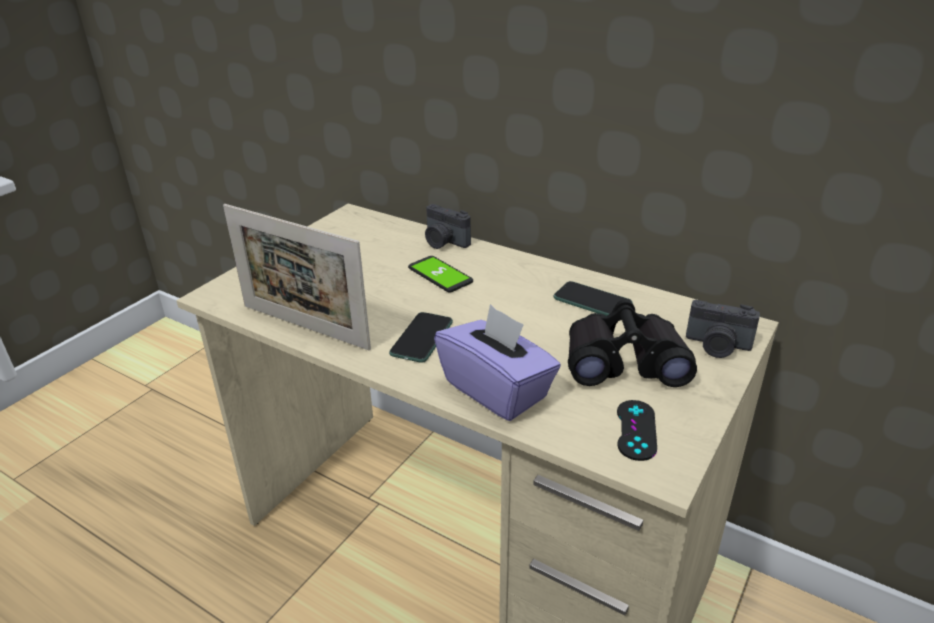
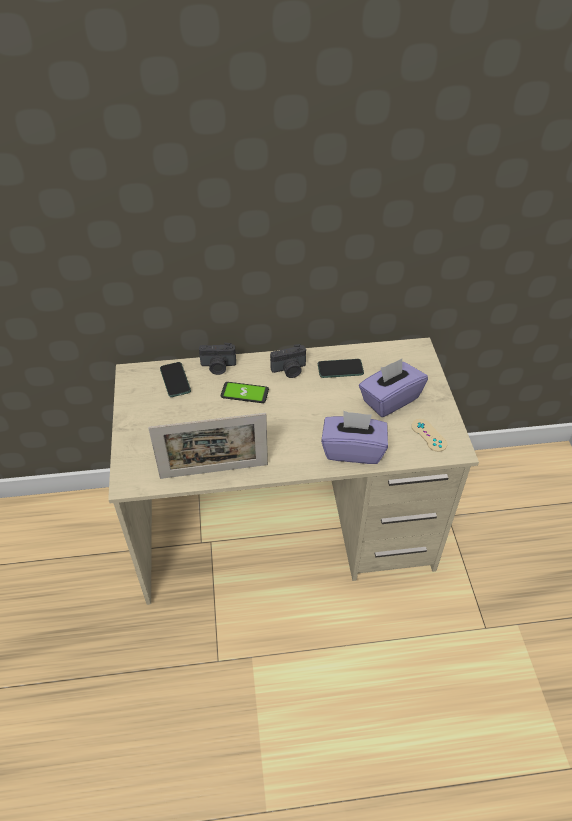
camera: 40 degrees left, 15 degrees up
phone [389,312,453,363] -> phone moved to [160,362,191,397]
black binoculars [568,300,697,387] -> purple tissue box [359,359,428,417]
black game controller [617,400,657,461] -> beige game controller [411,419,447,452]
camera [686,300,760,358] -> camera moved to [270,344,306,378]

